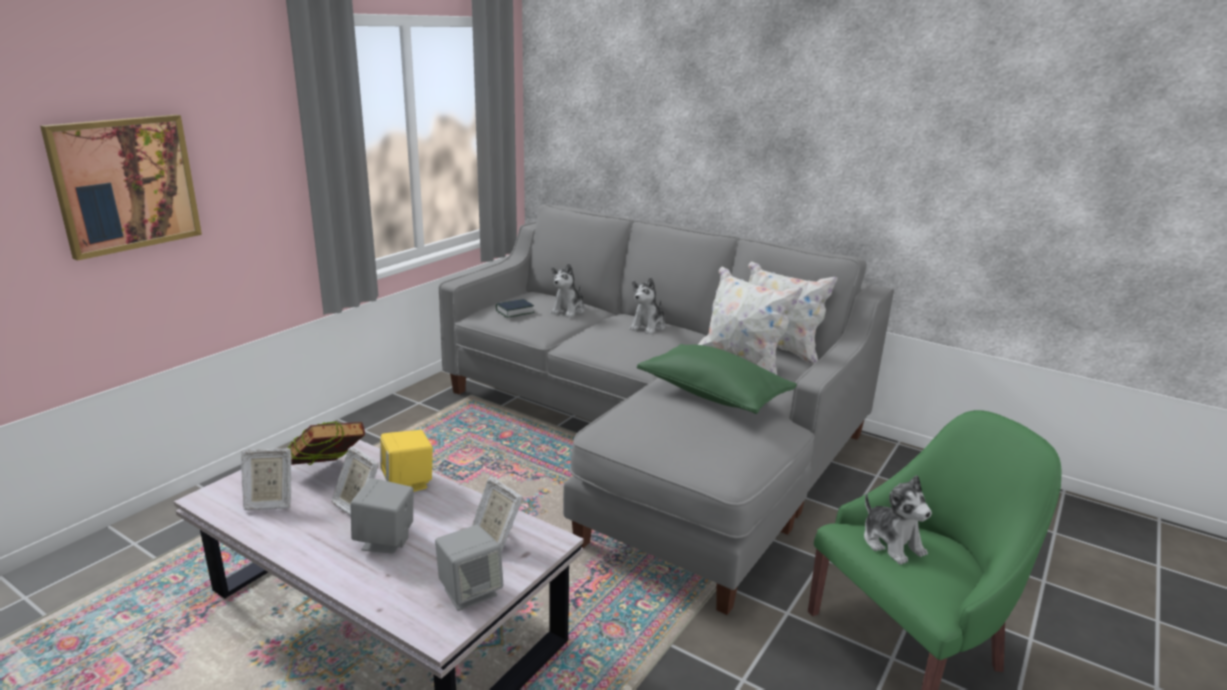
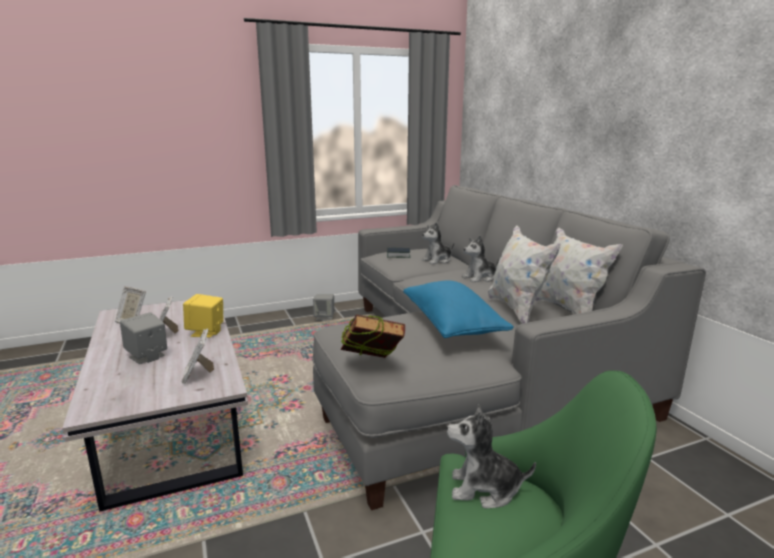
camera: 35 degrees right, 5 degrees down
picture [40,115,202,261] -> none
book [287,421,365,465] -> book moved to [341,314,405,358]
grey speaker [435,524,503,611] -> grey speaker moved to [313,294,334,321]
green pillow [637,344,797,414] -> blue pillow [403,280,514,338]
plush toy [864,475,932,565] -> plush toy turned 90 degrees clockwise [447,404,536,509]

